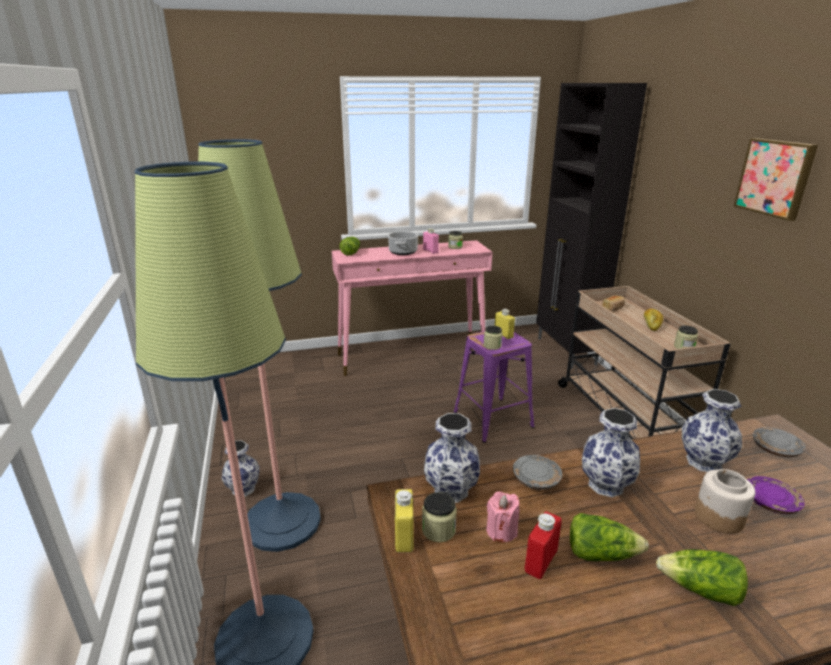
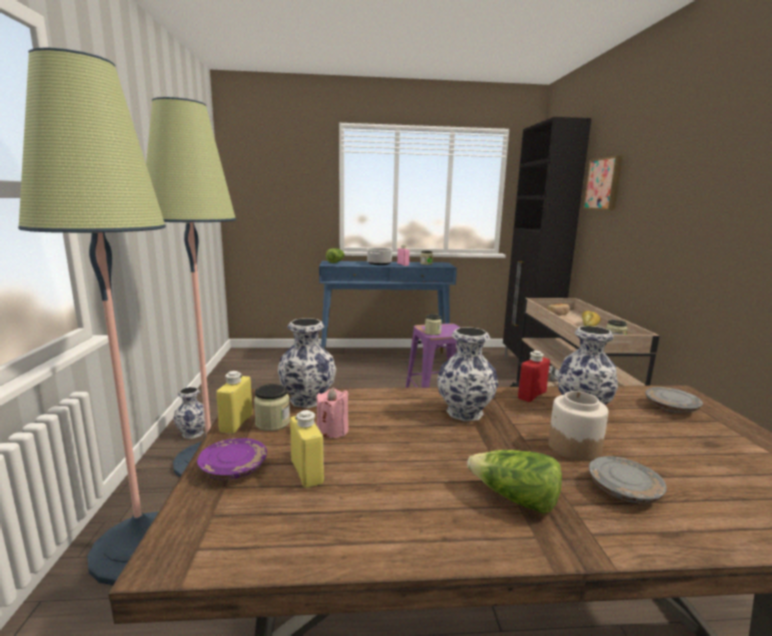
camera: 10 degrees right, 10 degrees down
pink console table [332,240,493,376] -> blue console table [319,261,457,354]
yellow bottle [495,309,515,339] -> yellow bottle moved to [290,410,324,488]
grey plate [513,455,562,490] -> grey plate moved to [589,456,667,503]
red bottle [525,511,562,579] -> red bottle moved to [518,351,550,402]
lettuce [570,513,649,561] -> none
picture [733,138,818,221] -> picture moved to [583,156,623,210]
purple plate [747,476,805,514] -> purple plate moved to [197,438,267,480]

